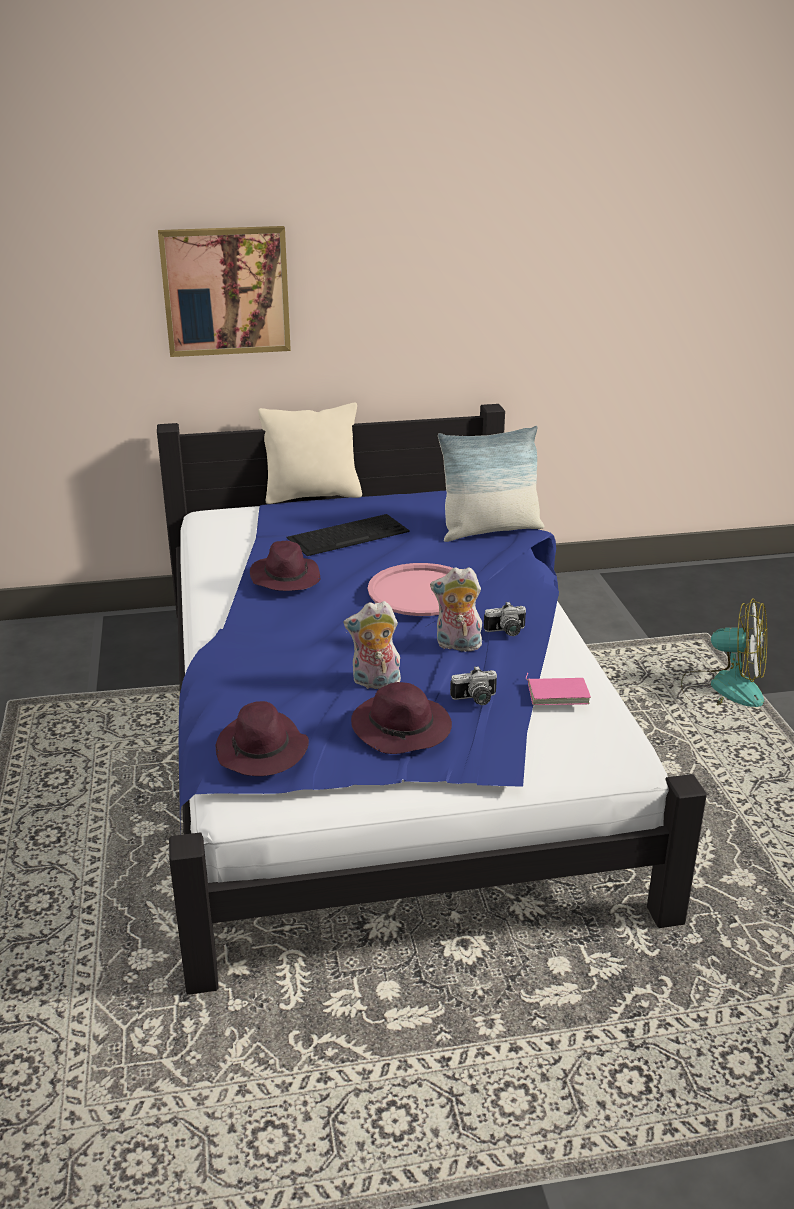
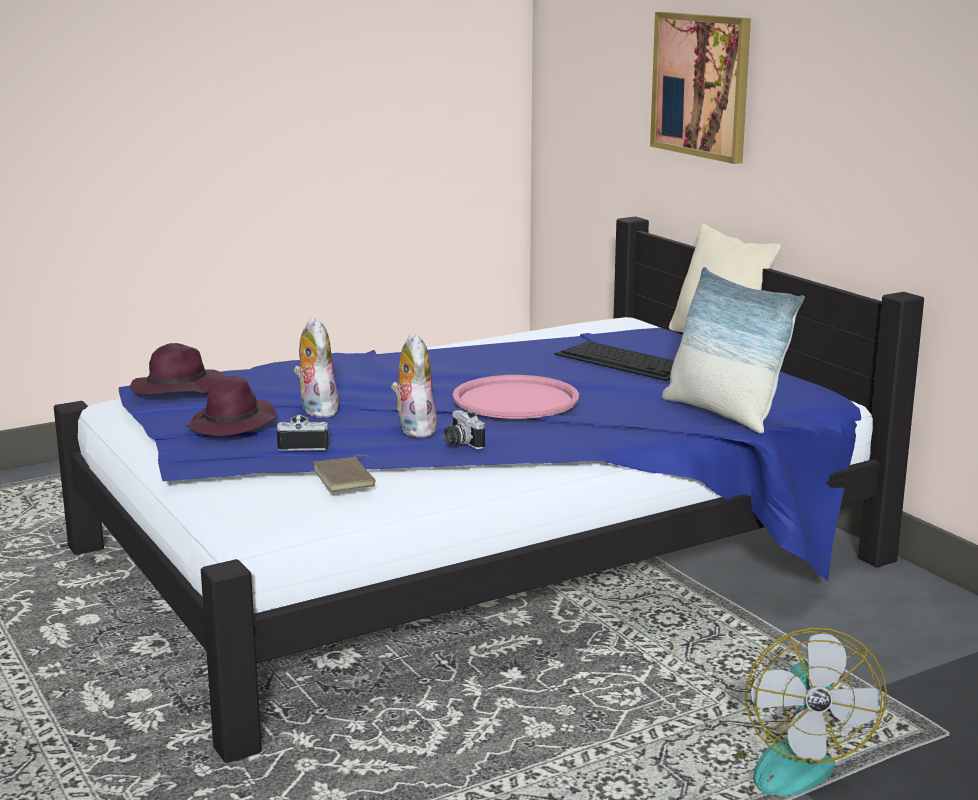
camera: 70 degrees right, 10 degrees down
purple hat [250,541,320,591] -> none
camera [450,666,497,705] -> camera turned 120 degrees clockwise [277,415,329,451]
pink book [526,673,591,705] -> brown book [314,455,375,492]

